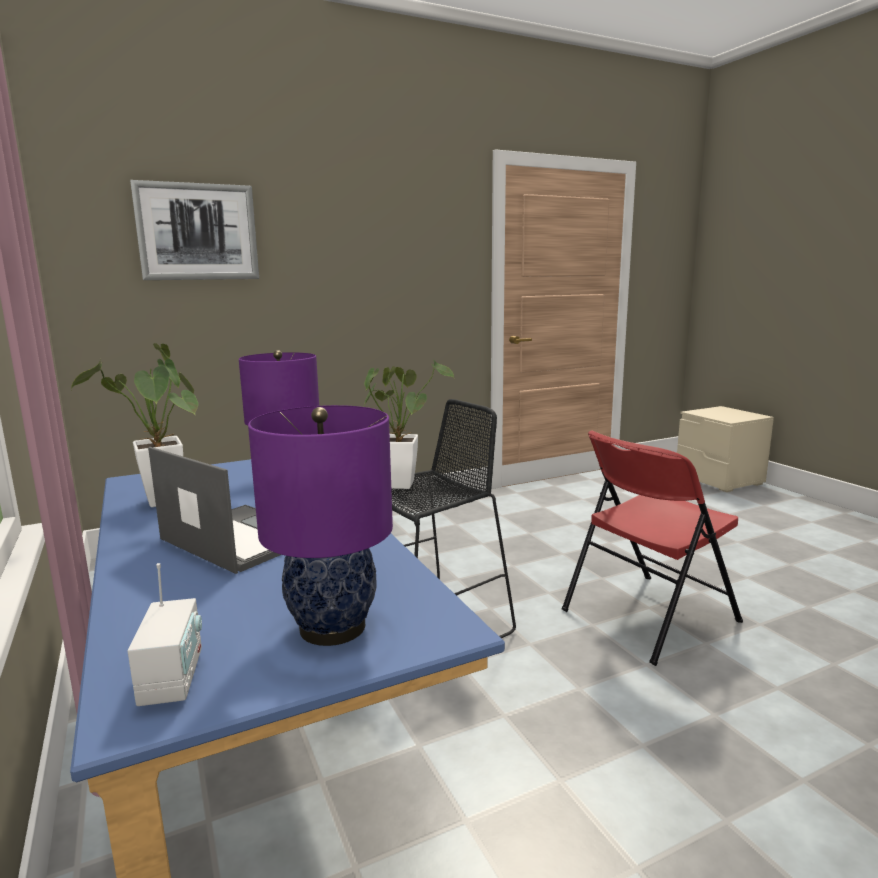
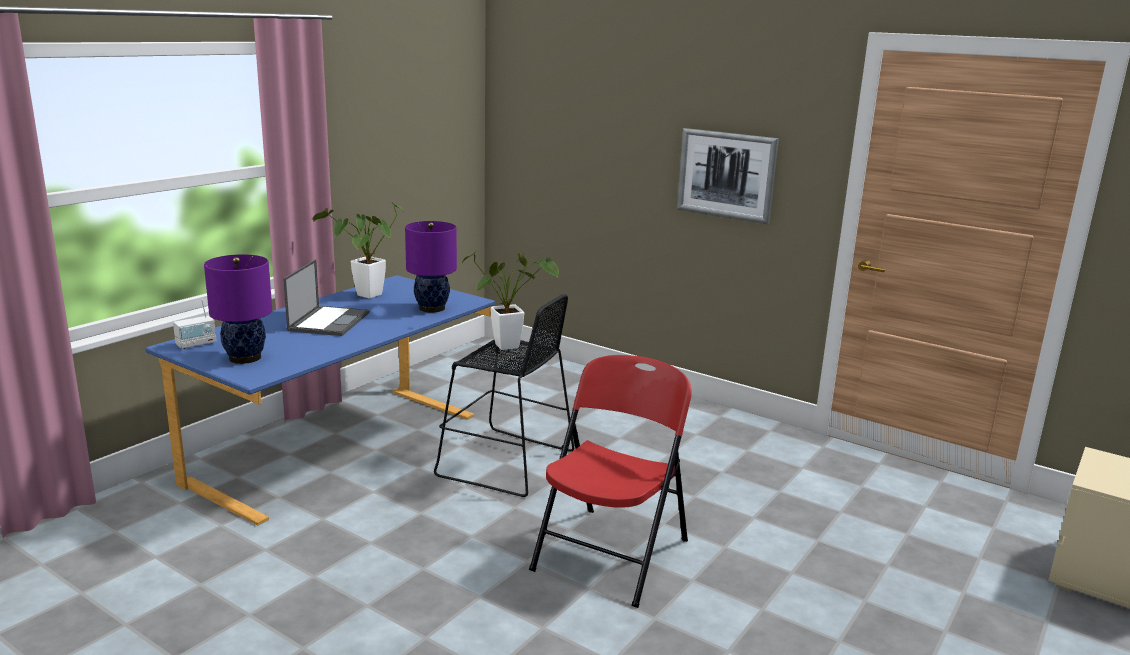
camera: 60 degrees right, 5 degrees up
picture [130,180,259,280] -> picture moved to [677,128,779,224]
red chair [562,430,743,666] -> red chair turned 90 degrees clockwise [529,355,692,608]

